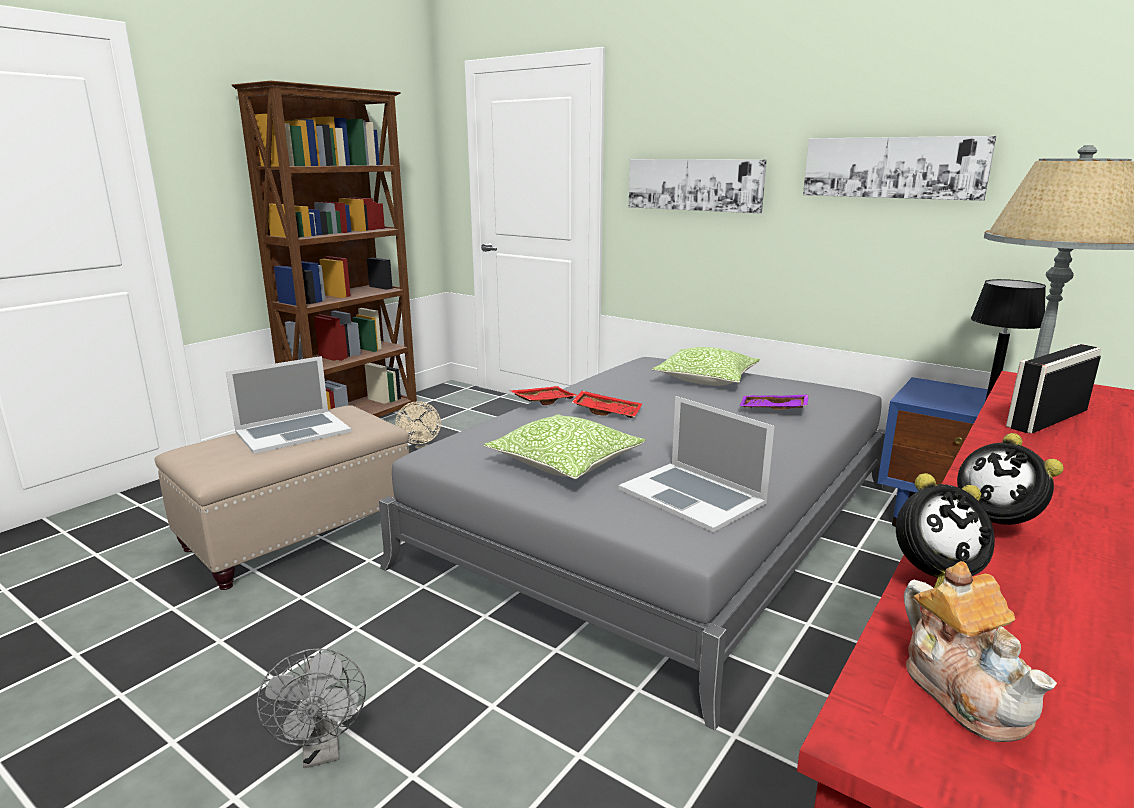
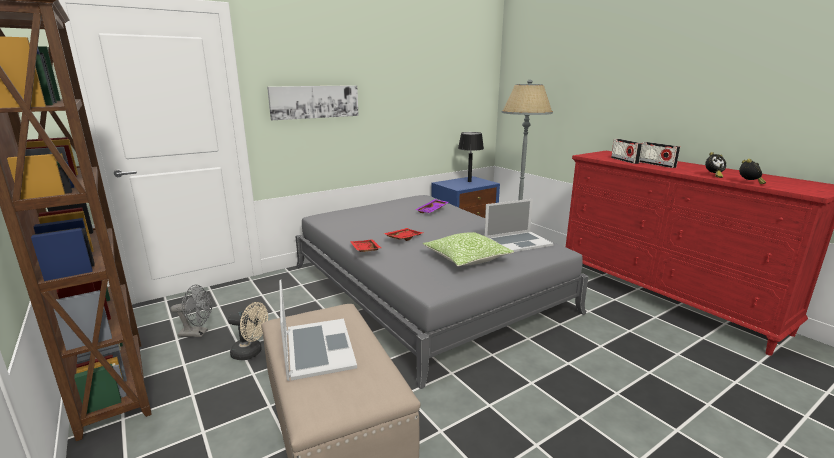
camera: 70 degrees left, 0 degrees up
grey fan [257,649,366,768] -> grey fan moved to [170,285,212,337]
pillow [652,347,760,386] -> none
picture [803,136,997,201] -> none
teapot [904,561,1057,742] -> none
none -> radio [640,142,680,168]

